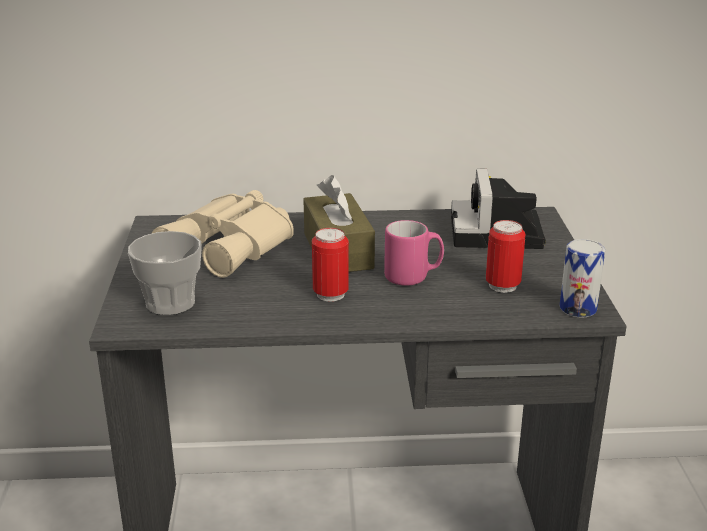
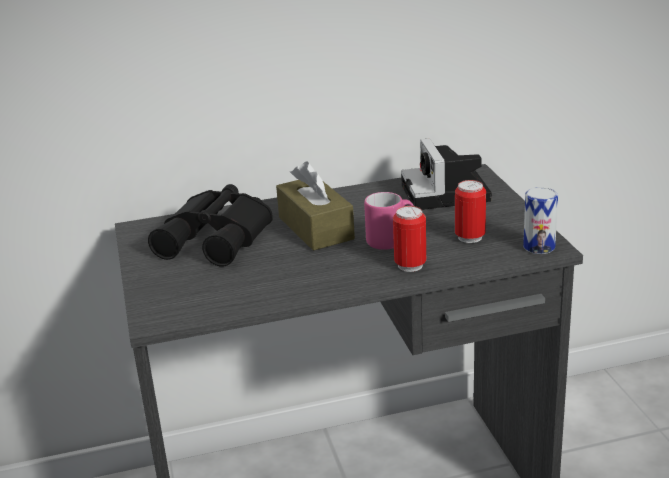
camera: 10 degrees left, 0 degrees up
cup [128,231,202,315] -> none
beige binoculars [152,190,294,278] -> black binoculars [148,184,273,267]
can [312,228,349,302] -> can moved to [393,206,426,272]

